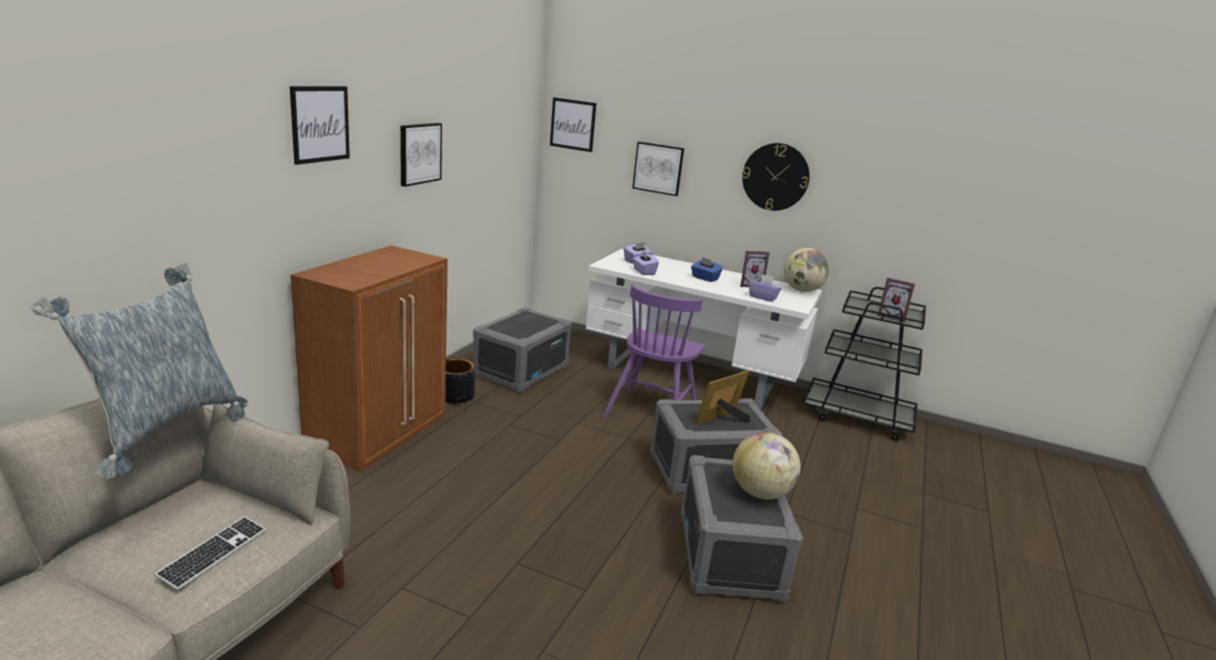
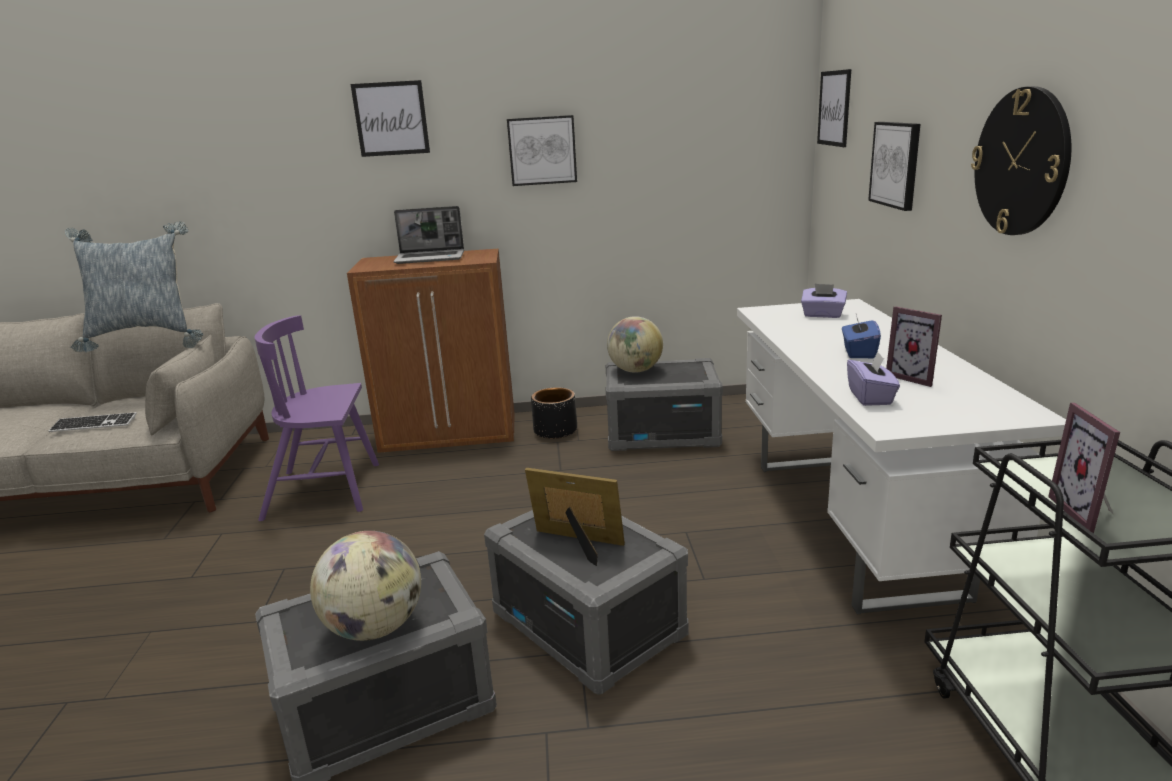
camera: 65 degrees right, 0 degrees up
purple chair [602,284,705,418] -> purple chair moved to [255,315,379,521]
purple tissue box [633,250,659,275] -> none
globe [784,248,830,292] -> globe moved to [607,316,663,373]
none -> laptop [393,206,464,264]

